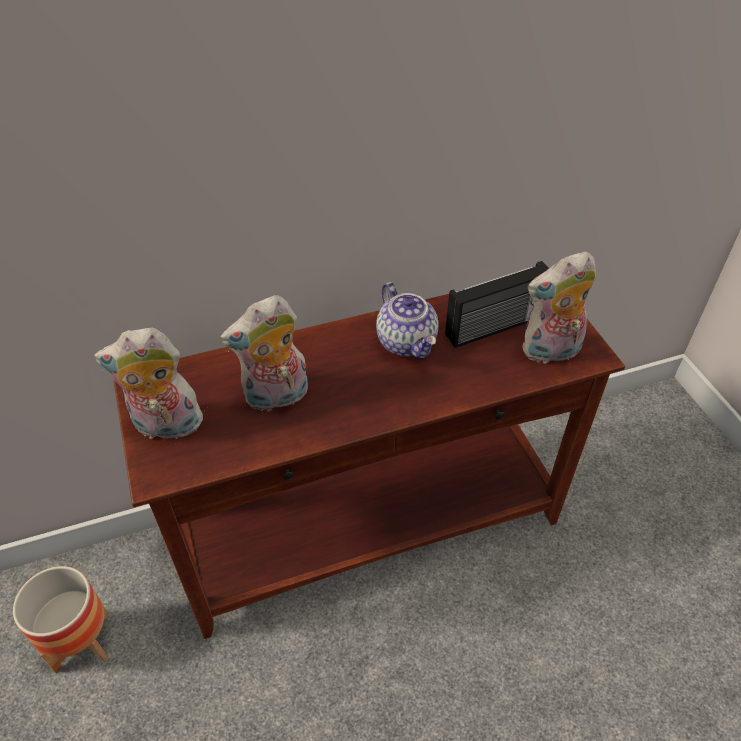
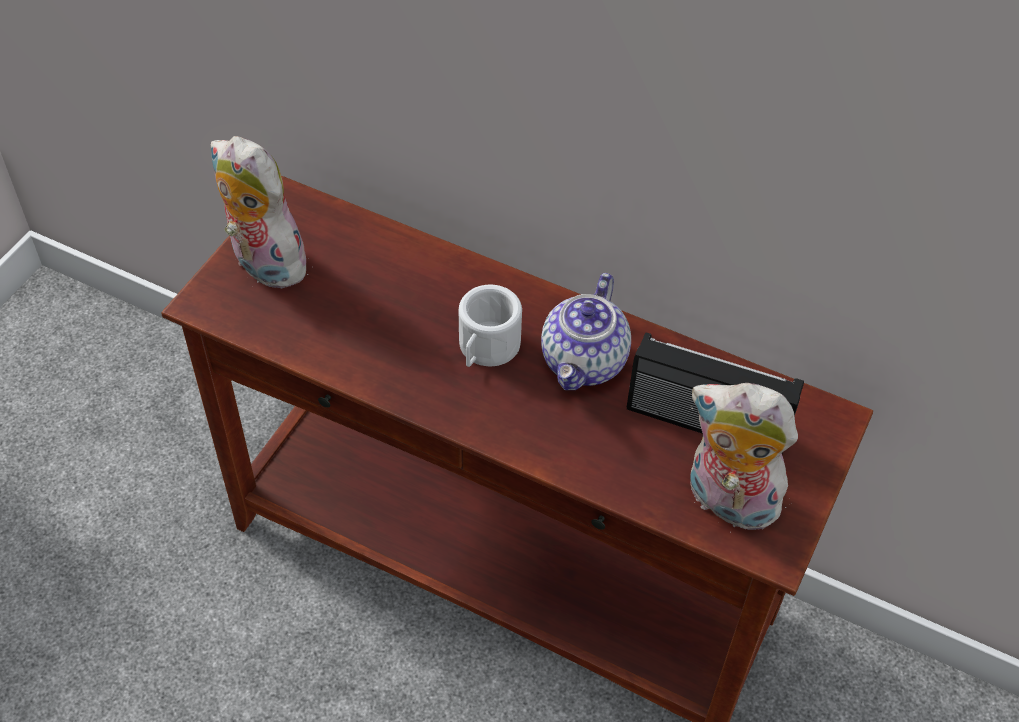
camera: 45 degrees right, 5 degrees up
planter [13,566,109,673] -> none
plush toy [220,295,308,413] -> none
none -> white mug [459,285,522,367]

